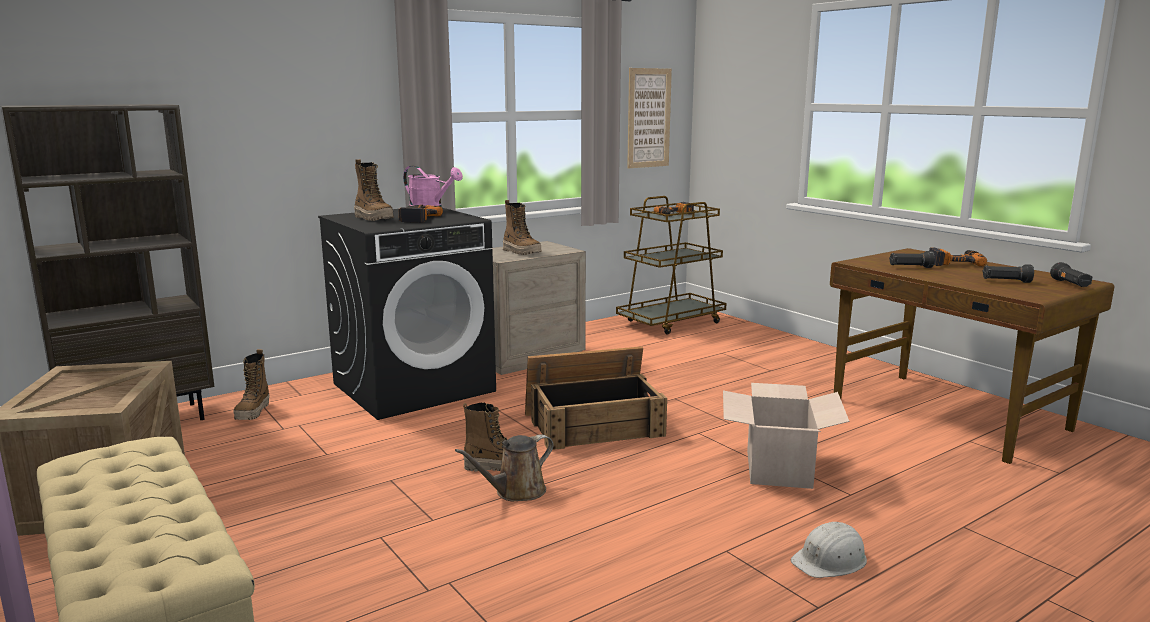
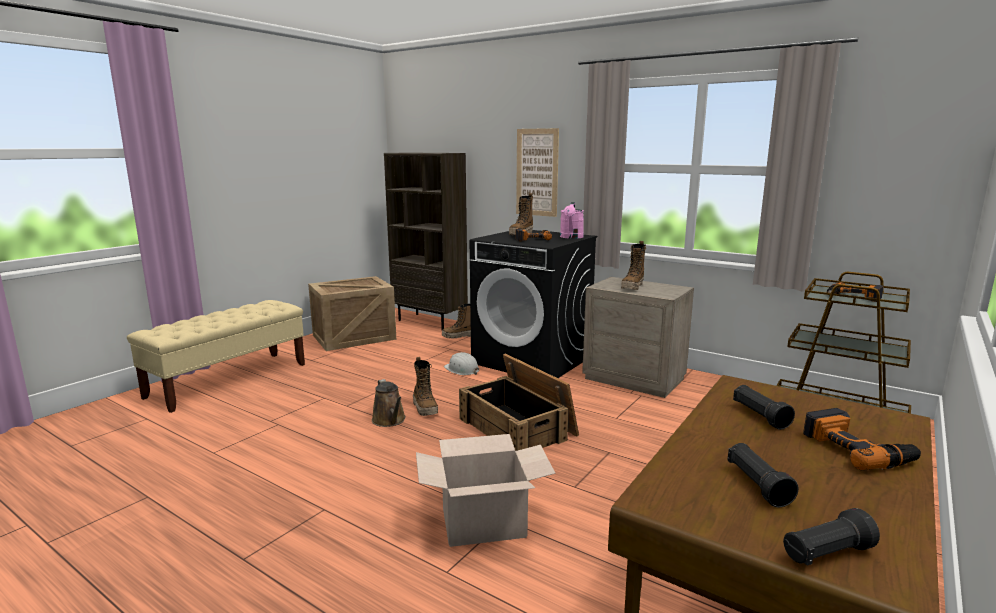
camera: 70 degrees right, 0 degrees up
brown watering can [455,434,553,502] -> brown watering can turned 150 degrees counterclockwise [372,379,406,427]
picture [627,68,672,169] -> picture moved to [516,128,559,217]
white hard hat [790,522,867,578] -> white hard hat moved to [444,352,479,375]

